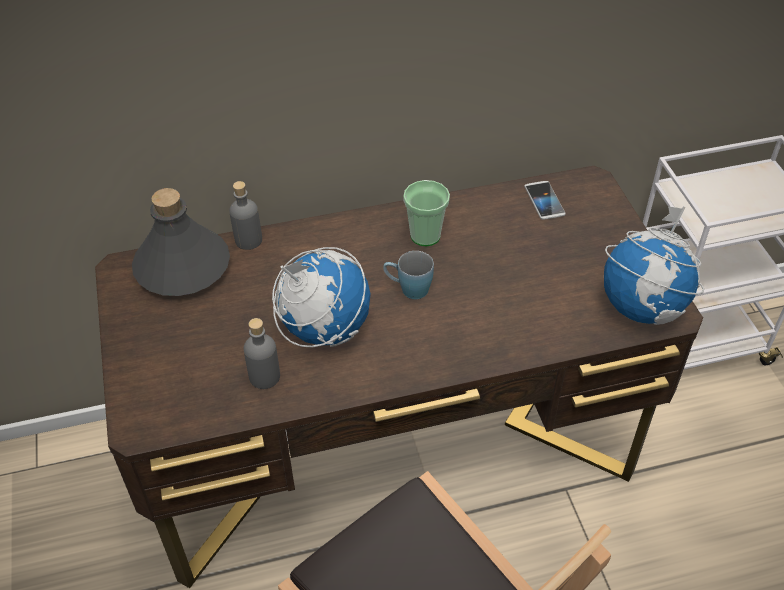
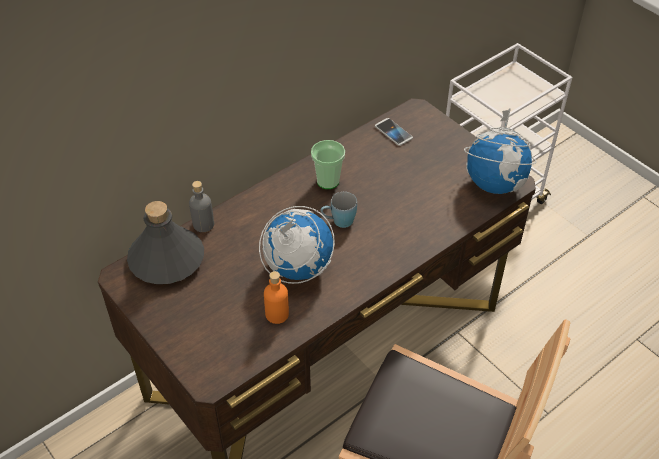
camera: 25 degrees left, 0 degrees up
grey bottle [244,318,280,389] -> orange bottle [264,271,289,324]

